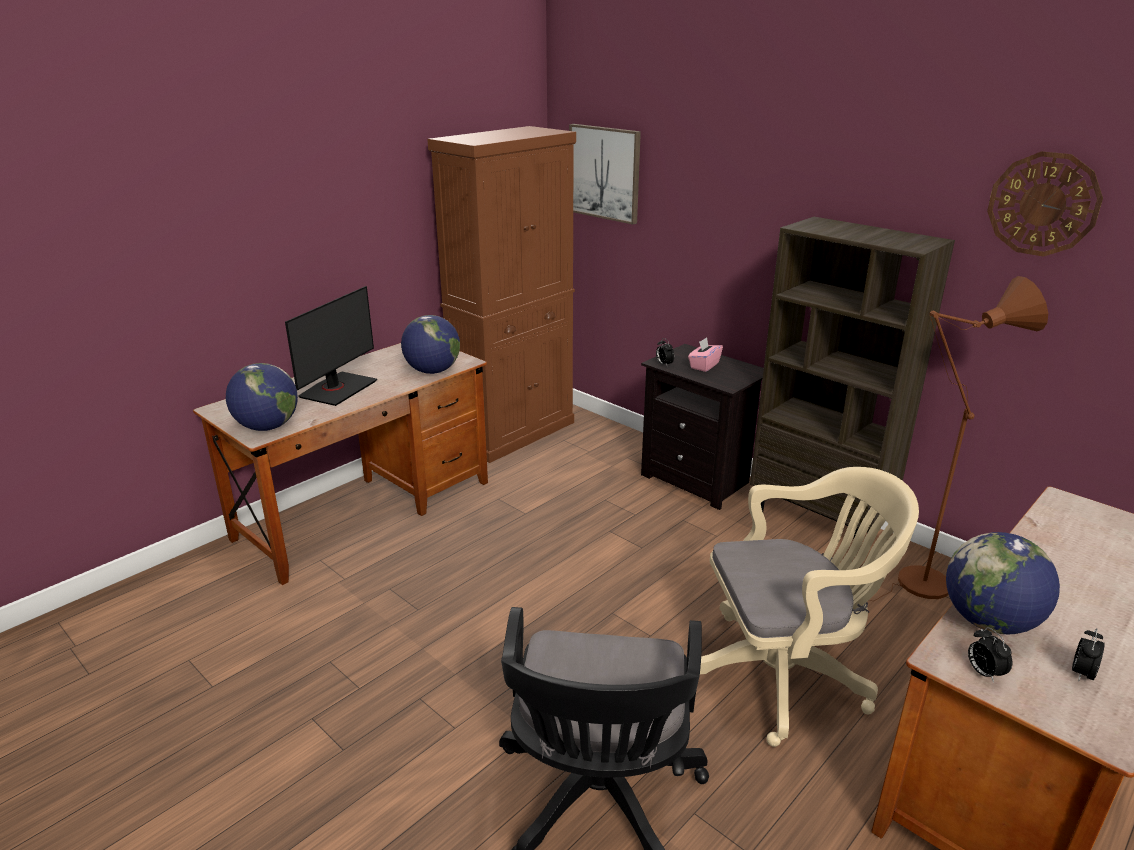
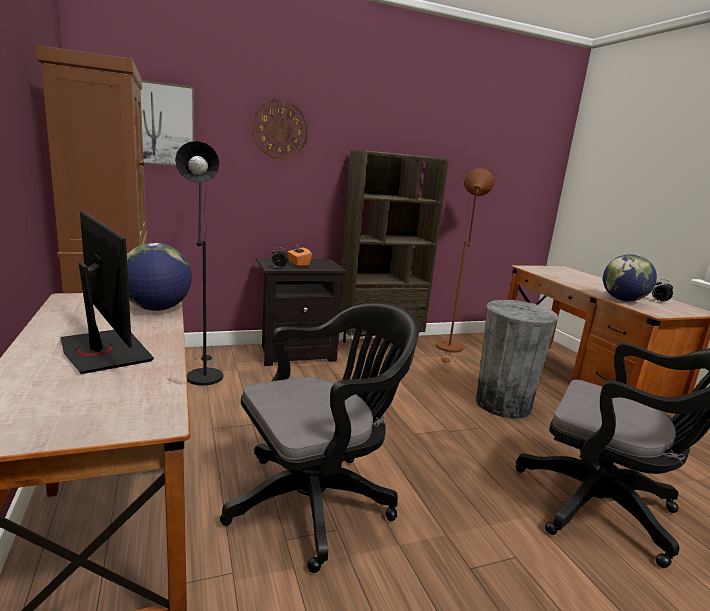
camera: 65 degrees left, 10 degrees down
globe [226,363,298,431] -> none
pink tissue box [688,337,723,372] -> orange tissue box [287,244,312,266]
beige office chair [700,467,919,747] -> grey trash can [476,300,558,419]
alarm clock [968,627,1012,683] -> none
wall clock [987,151,1103,257] -> wall clock moved to [252,99,308,160]
none -> black floor lamp [175,141,223,386]
none -> black office chair [220,303,419,573]

